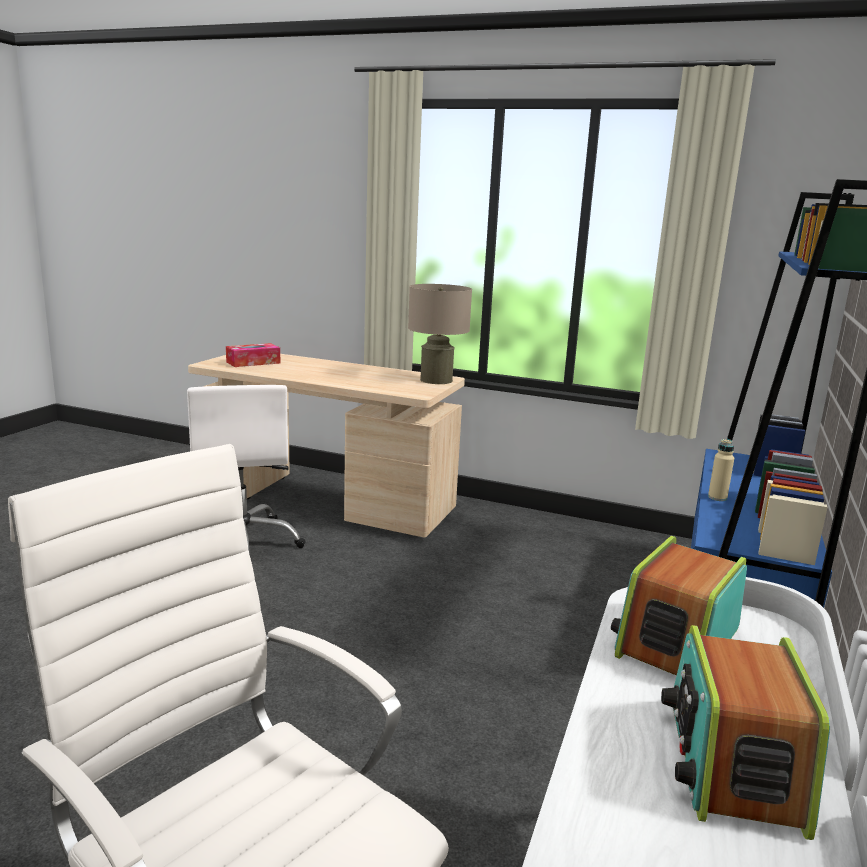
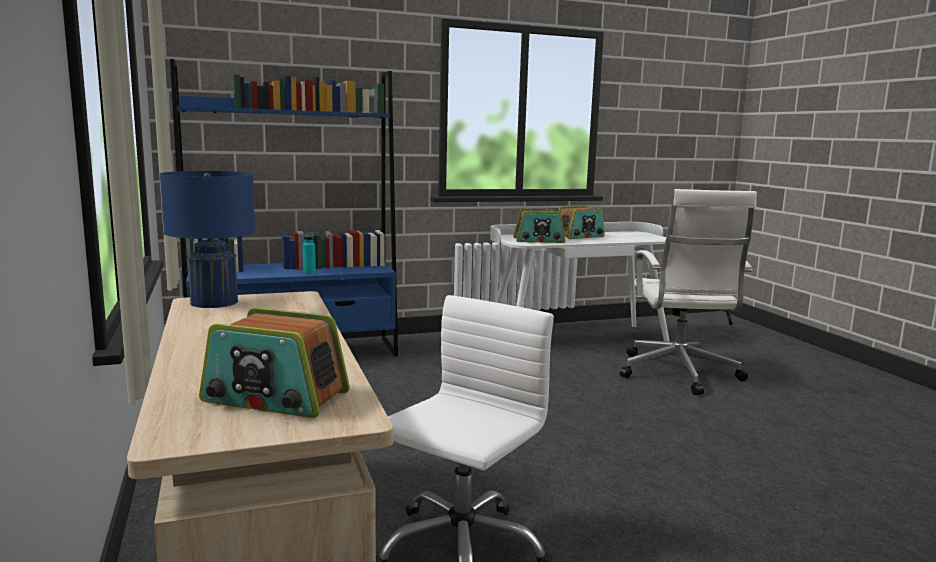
camera: 130 degrees left, 5 degrees down
tissue box [226,343,280,367] -> radio [199,308,350,418]
beige table lamp [408,284,472,384] -> blue table lamp [160,171,255,308]
beige bottle [708,439,734,501] -> turquoise bottle [303,232,316,275]

